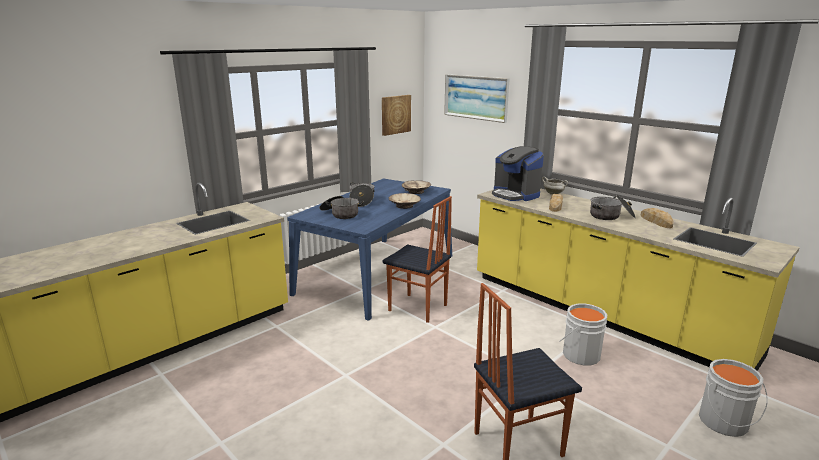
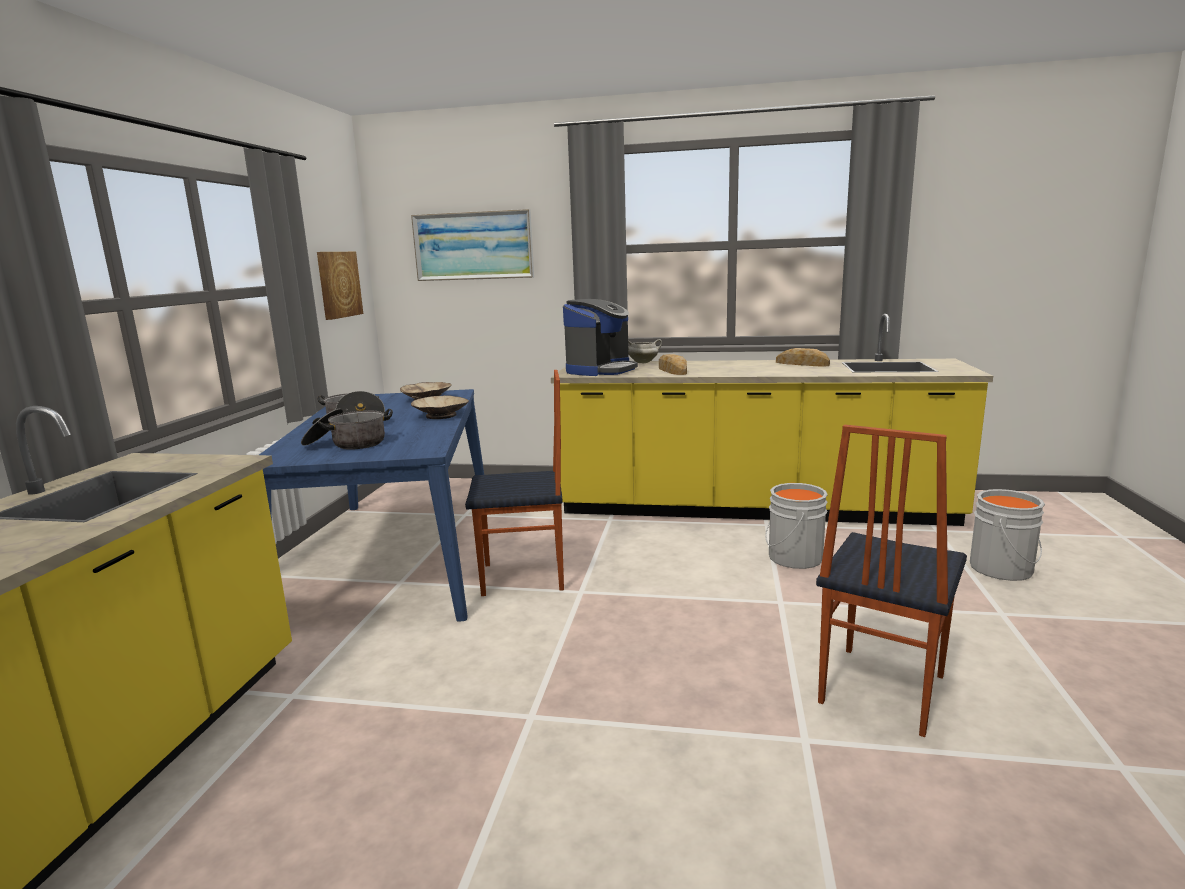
camera: 35 degrees left, 5 degrees down
coffee machine [492,146,544,201] -> coffee machine turned 75 degrees counterclockwise [563,299,638,376]
cooking pot [590,195,636,220] -> none

